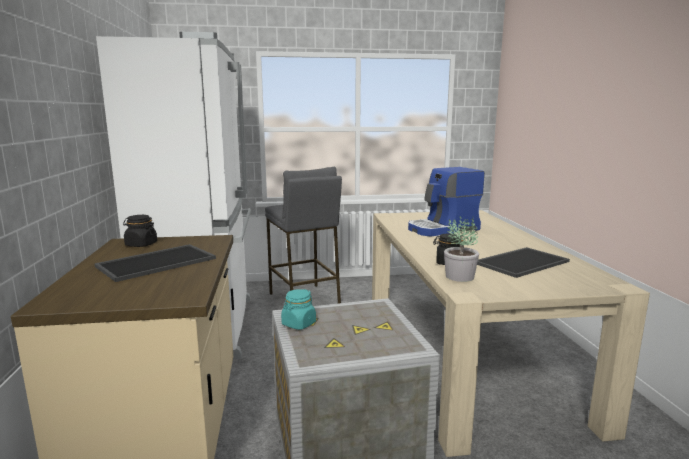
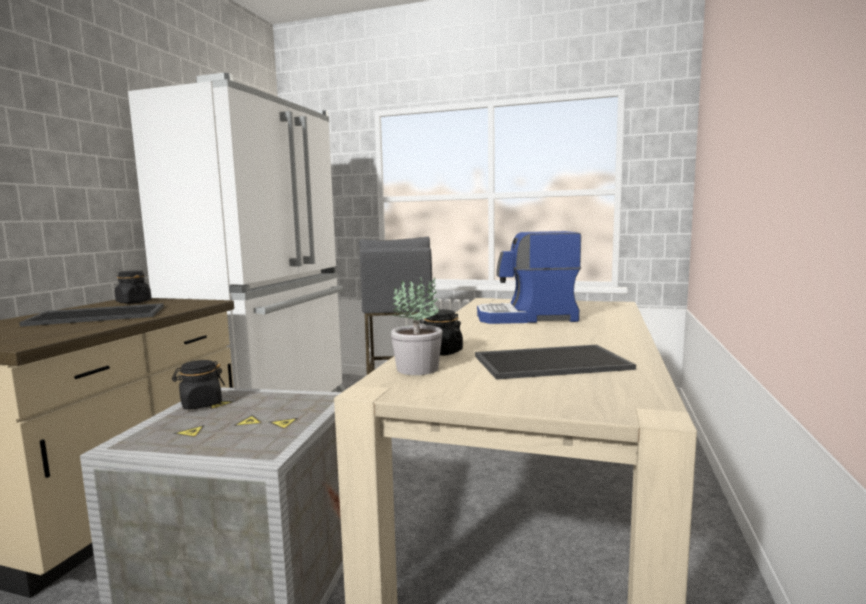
camera: 25 degrees right, 5 degrees down
turquoise jar [281,289,316,330] -> black jar [172,360,225,409]

